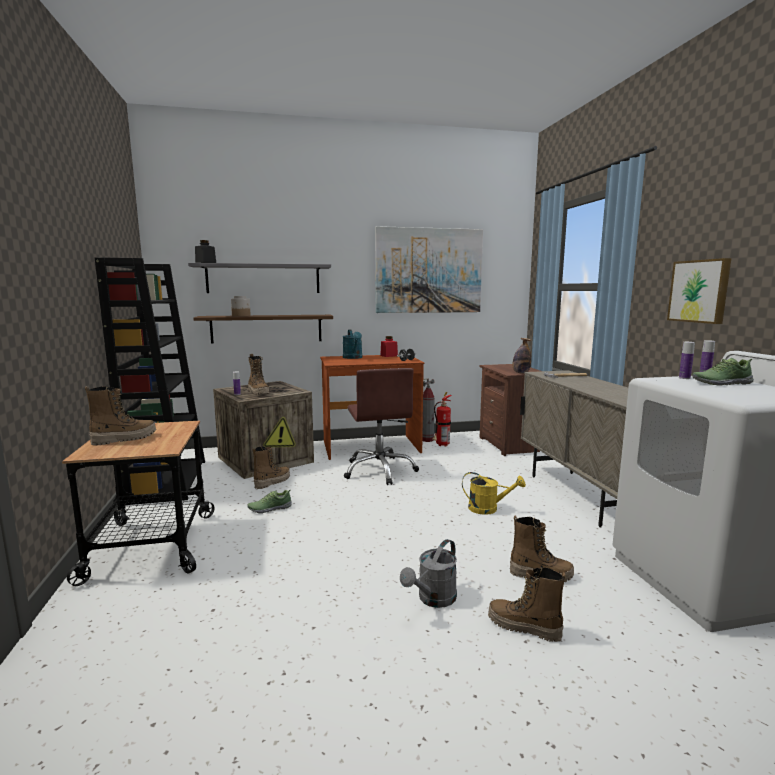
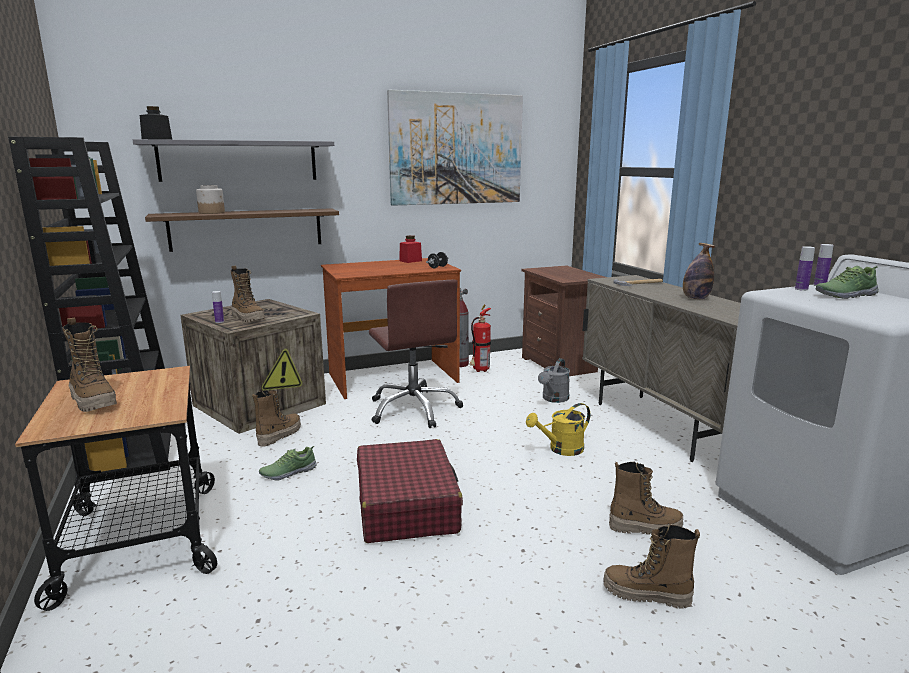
camera: 10 degrees left, 5 degrees up
boot [85,386,156,446] -> boot turned 90 degrees clockwise [62,318,117,412]
turquoise watering can [342,329,362,359] -> none
grey watering can [400,539,457,608] -> grey watering can moved to [538,358,570,403]
yellow watering can [462,472,526,515] -> yellow watering can turned 150 degrees clockwise [526,403,590,456]
bottle [513,338,531,374] -> bottle moved to [683,243,715,299]
picture [667,258,731,324] -> none
none -> red suitcase [357,439,463,543]

